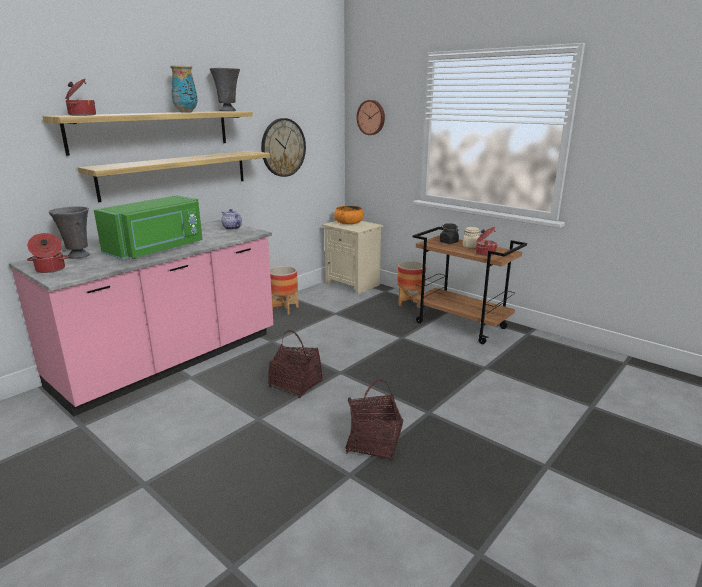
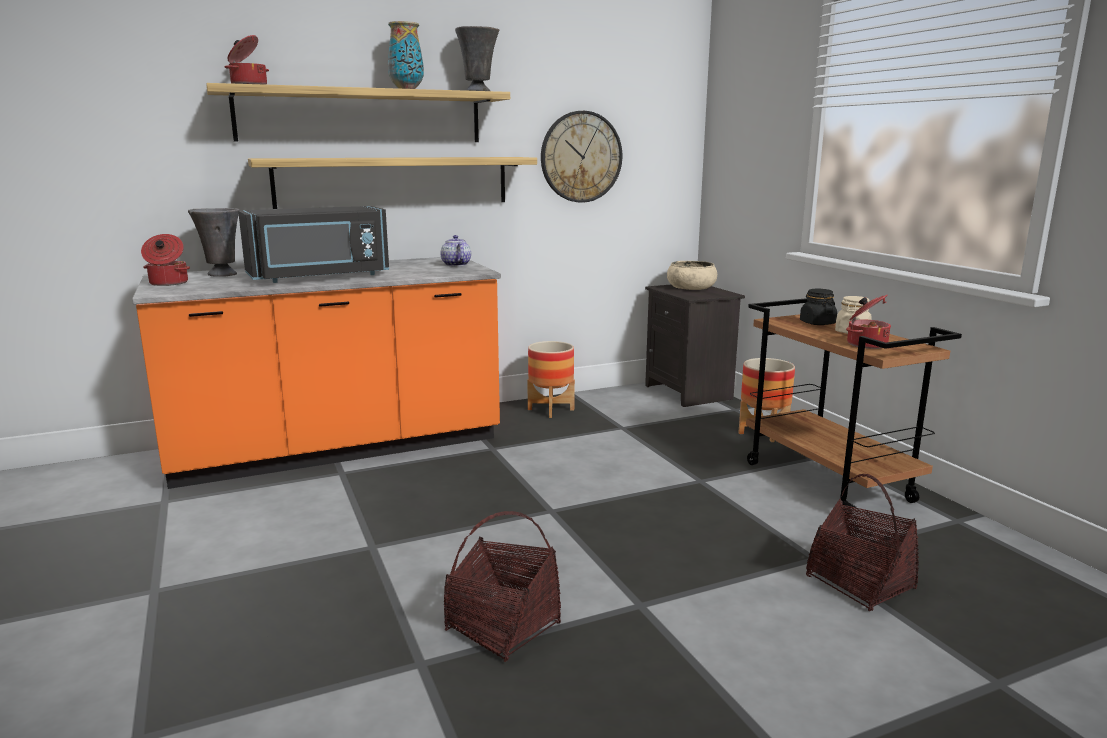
camera: 25 degrees right, 5 degrees down
pink counter [9,220,273,417] -> orange counter [132,257,501,489]
green microwave [94,195,203,259] -> black microwave [238,206,389,283]
basket [268,330,323,398] -> basket moved to [806,474,919,611]
beige nightstand [322,221,384,294] -> black nightstand [645,285,745,407]
orange bowl [334,206,364,224] -> beige bowl [667,261,717,290]
wall clock [356,100,385,135] -> none

